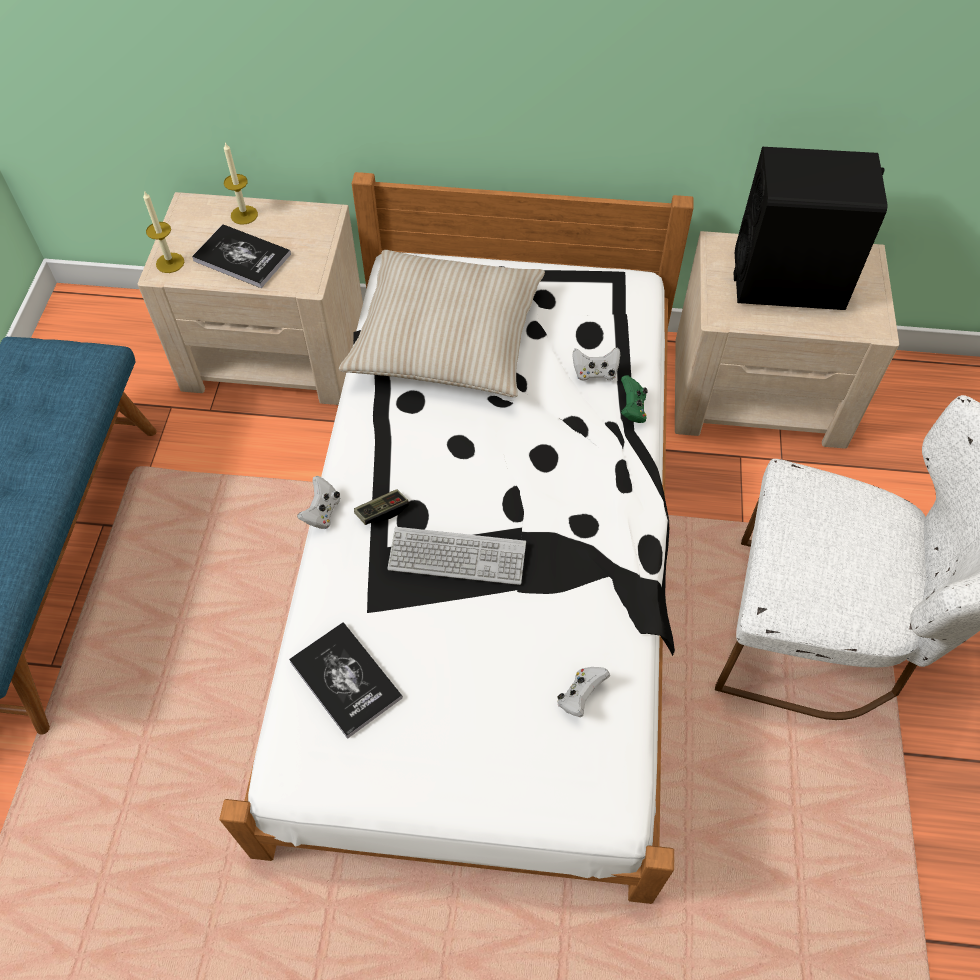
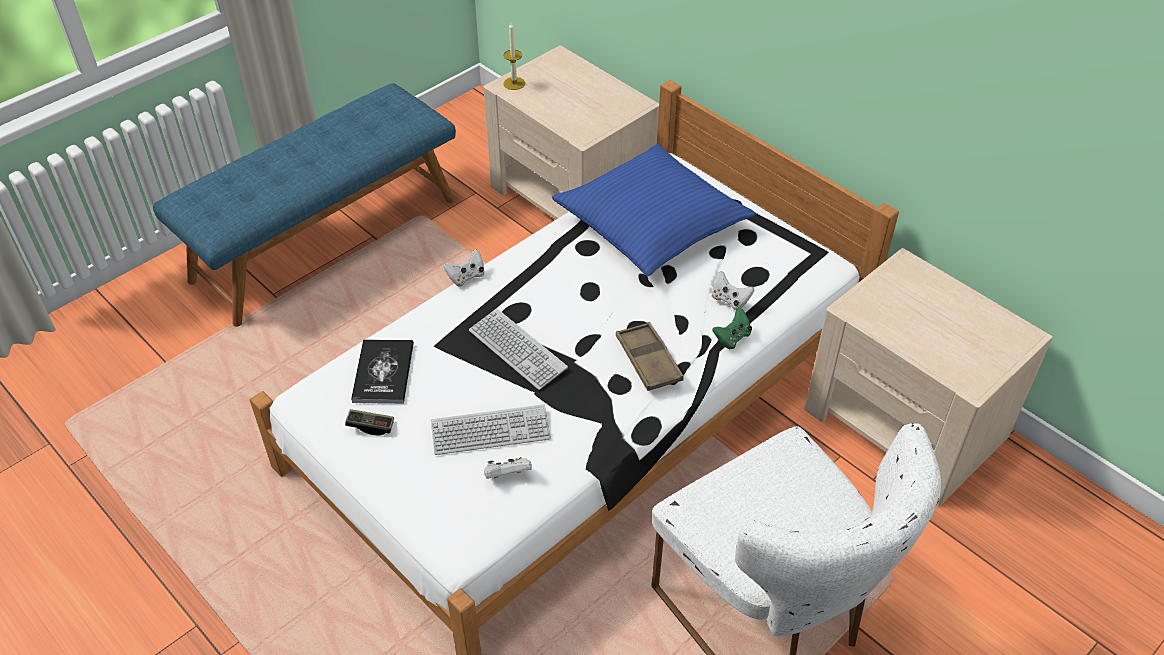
camera: 40 degrees right, 10 degrees down
book [192,224,291,288] -> none
candle [224,142,258,225] -> none
beige pillow [339,250,545,397] -> blue pillow [552,144,756,276]
game controller [354,489,409,525] -> game controller moved to [345,409,394,436]
black speaker [734,147,888,310] -> none
none -> keyboard [431,404,551,455]
none -> brown tray [616,322,684,391]

